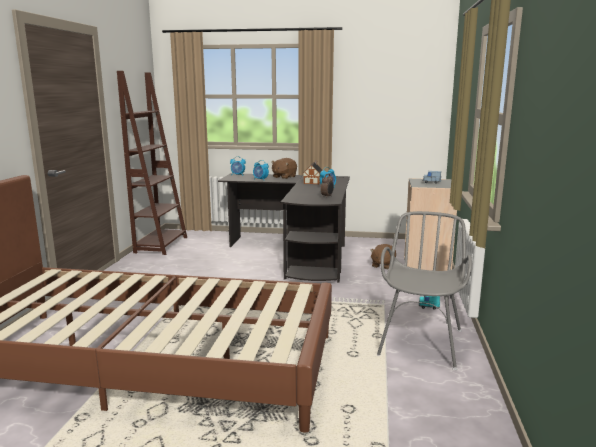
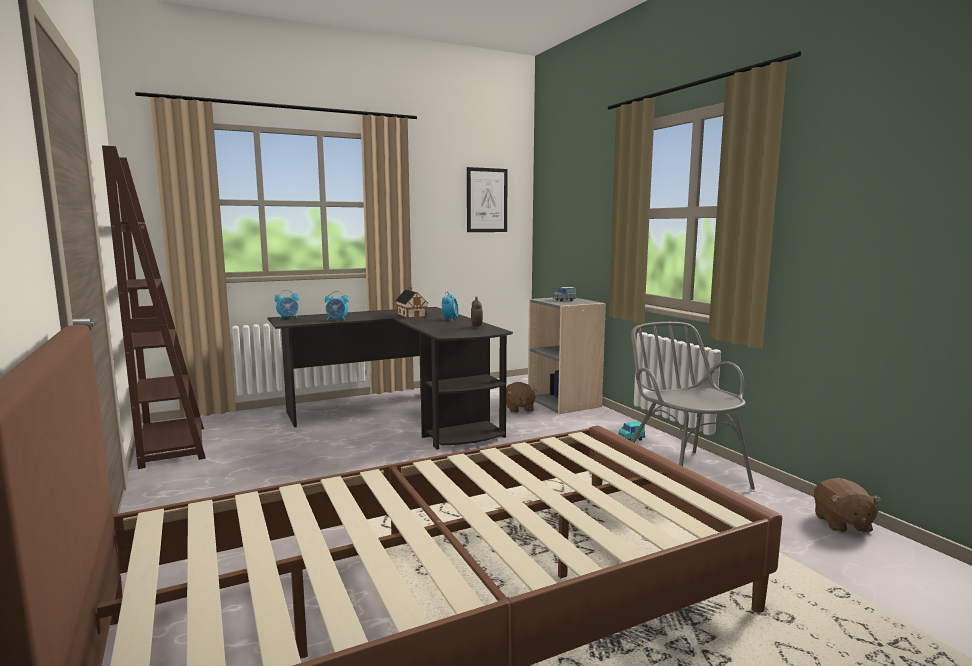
camera: 35 degrees left, 5 degrees down
brown plush toy [271,158,297,179] -> brown plush toy moved to [814,478,882,533]
none -> picture [467,167,508,232]

